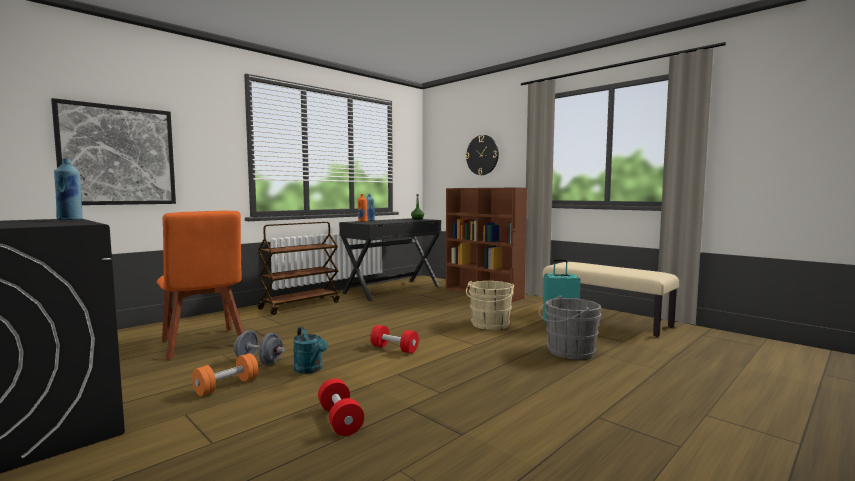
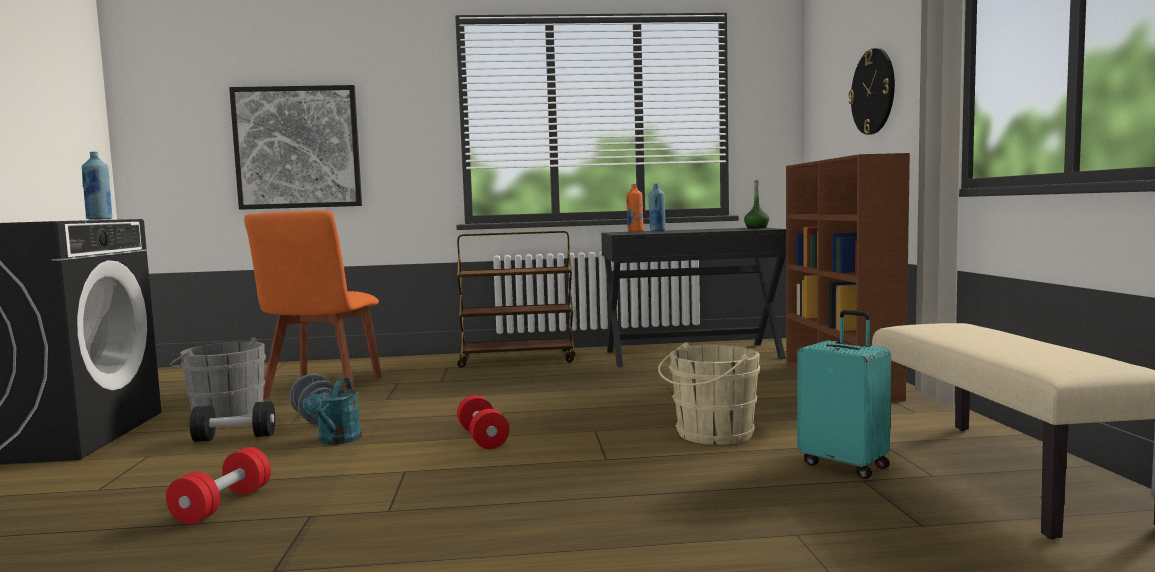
camera: 40 degrees right, 0 degrees up
orange dumbbell [192,353,258,396] -> black dumbbell [190,401,275,442]
grey bucket [539,295,602,360] -> grey bucket moved to [170,338,266,418]

